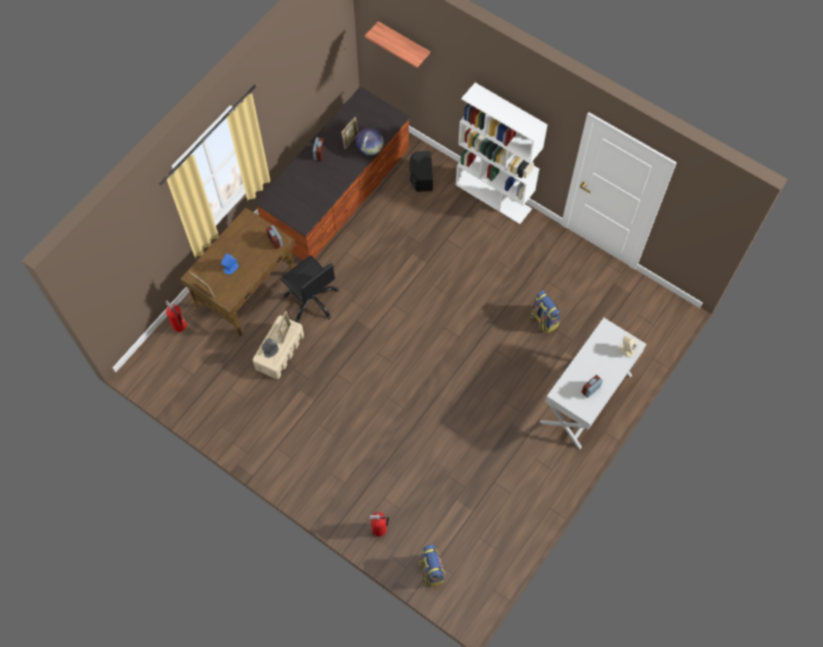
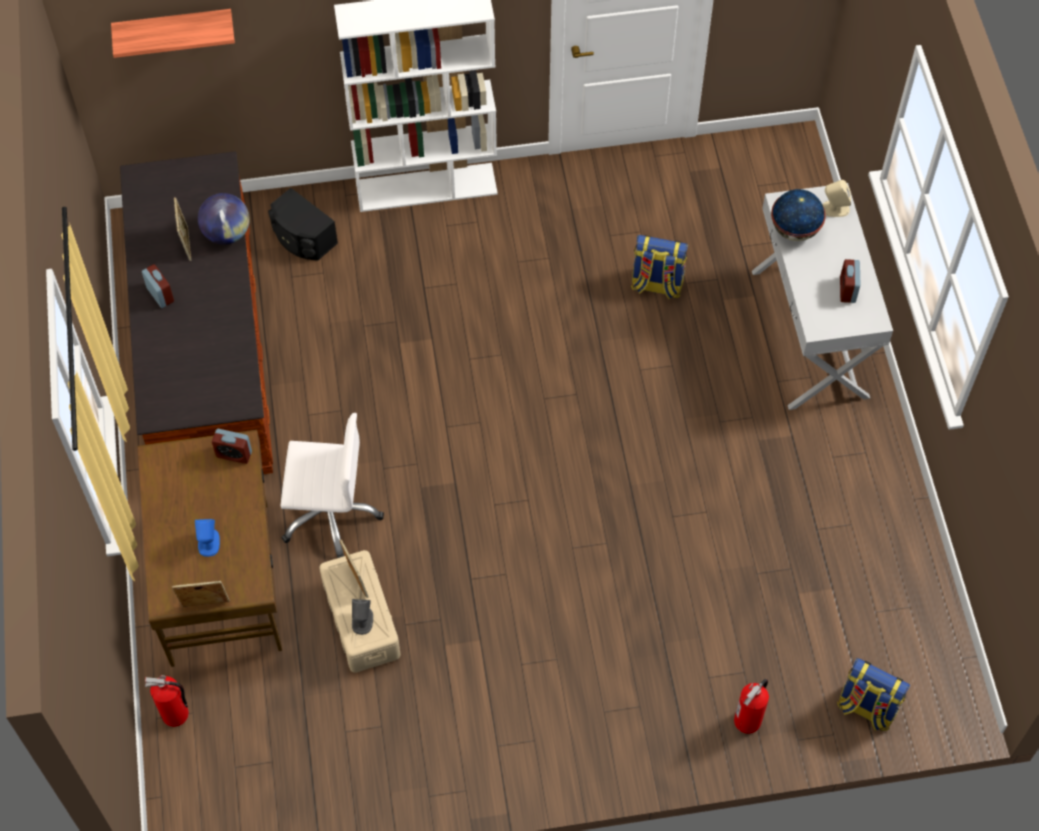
camera: 45 degrees left, 5 degrees down
black office chair [281,255,339,323] -> white office chair [281,413,384,558]
none -> globe [771,189,826,241]

